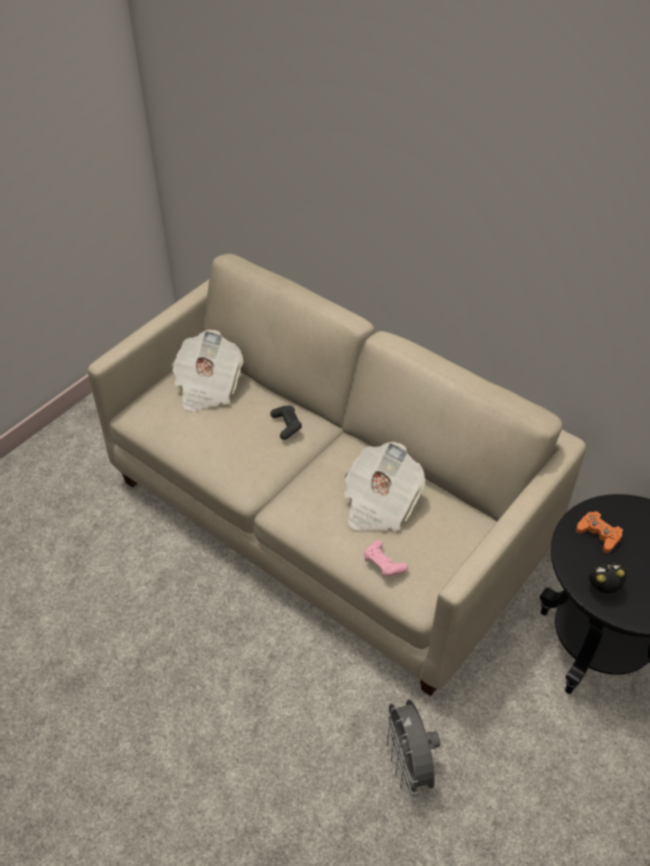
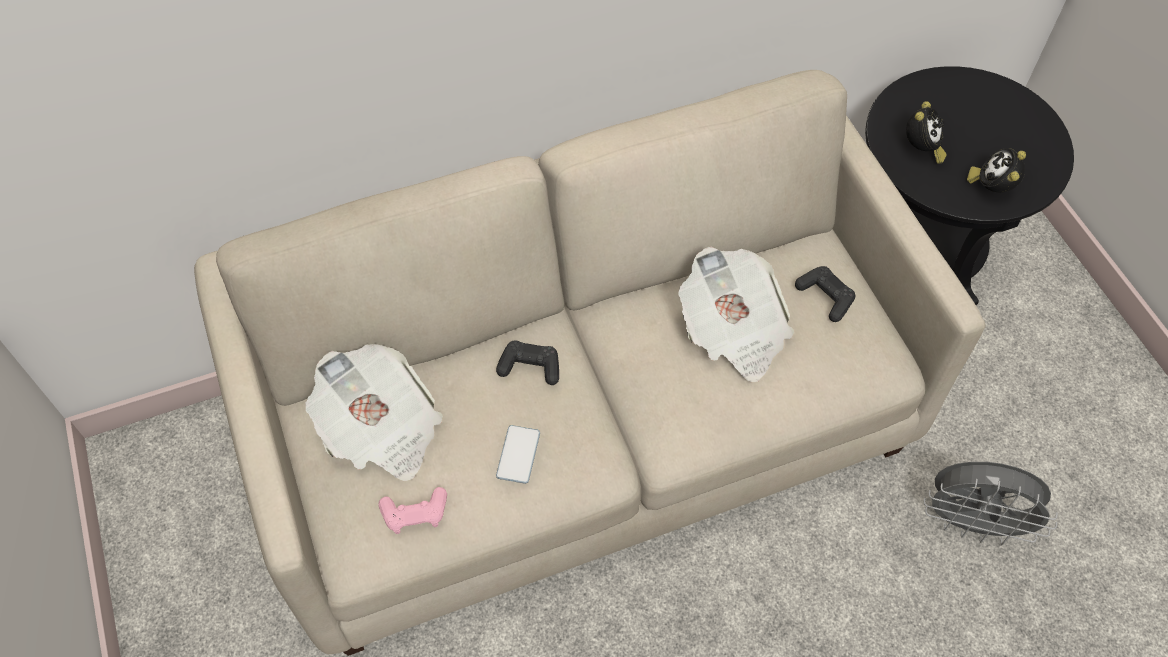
camera: 60 degrees left, 10 degrees up
pink game controller [364,540,408,577] -> pink game controller moved to [379,487,447,534]
orange game controller [576,511,623,553] -> alarm clock [906,101,947,164]
none -> phone [496,425,540,484]
none -> black game controller [795,266,856,322]

